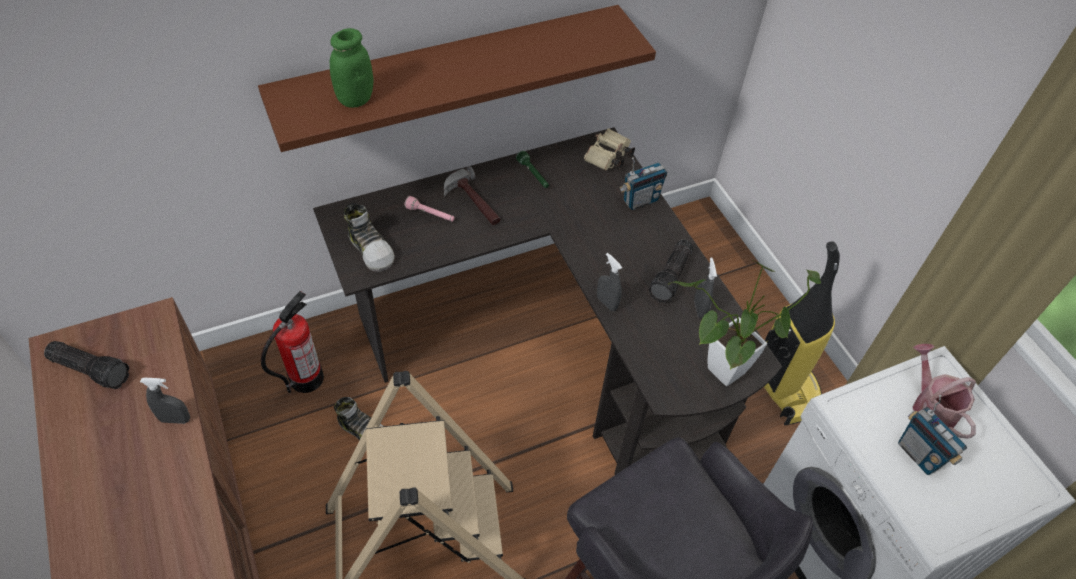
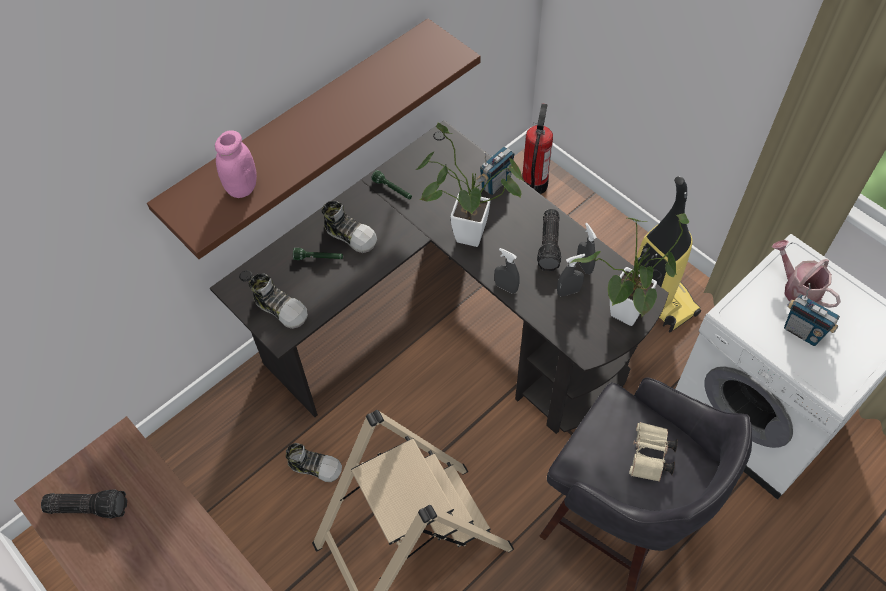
camera: 15 degrees left, 5 degrees up
grey spray bottle [140,378,190,424] -> grey spray bottle moved to [557,254,585,297]
fire extinguisher [261,291,324,393] -> fire extinguisher moved to [522,103,553,194]
green jar [330,28,373,108] -> pink jar [215,130,257,198]
pink flashlight [404,196,455,222] -> green flashlight [293,248,343,260]
hammer [444,166,500,225] -> shoe [322,201,377,253]
beige binoculars [584,128,635,170] -> beige binoculars moved to [629,422,678,482]
none -> potted plant [417,123,523,247]

